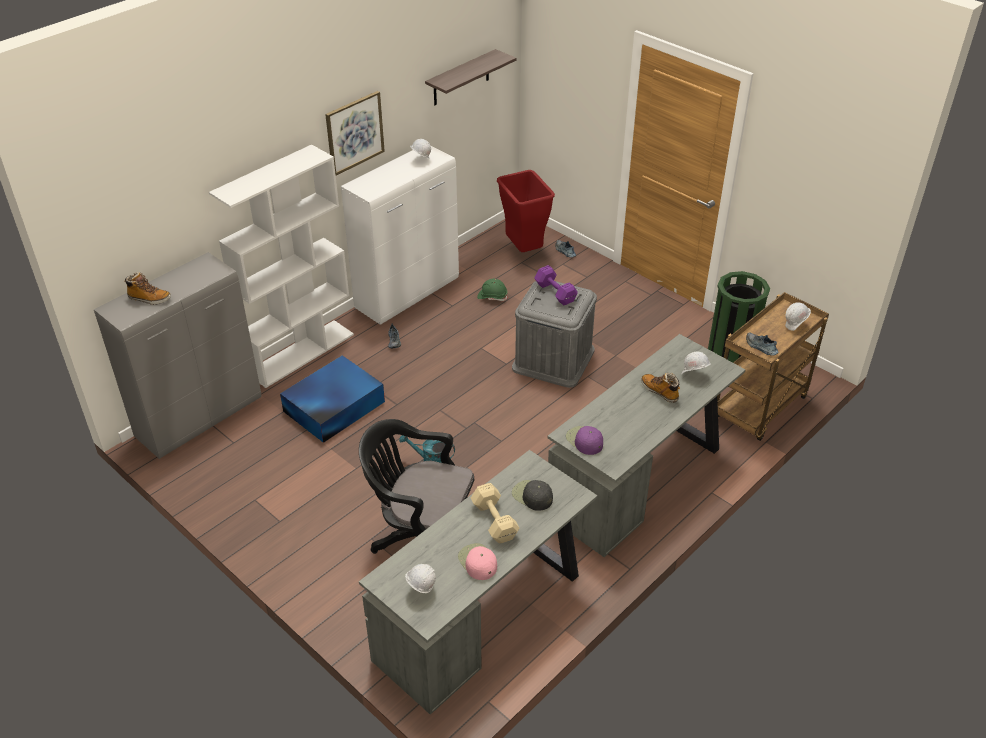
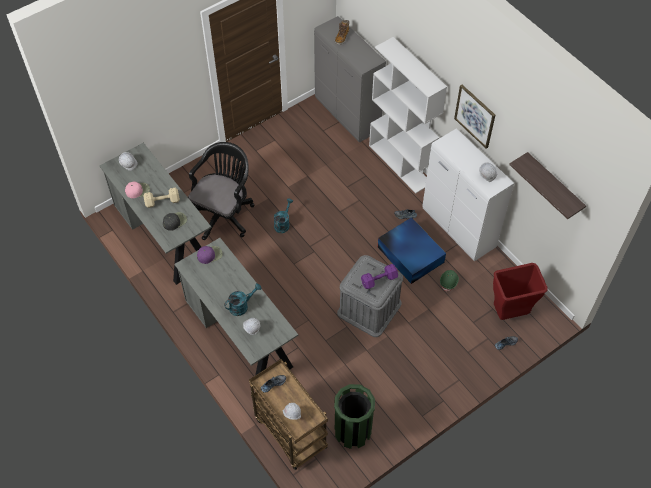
camera: 100 degrees right, 15 degrees up
blue storage box [280,355,385,443] -> blue storage box moved to [378,217,446,284]
boot [641,373,680,403] -> turquoise watering can [224,283,262,316]

